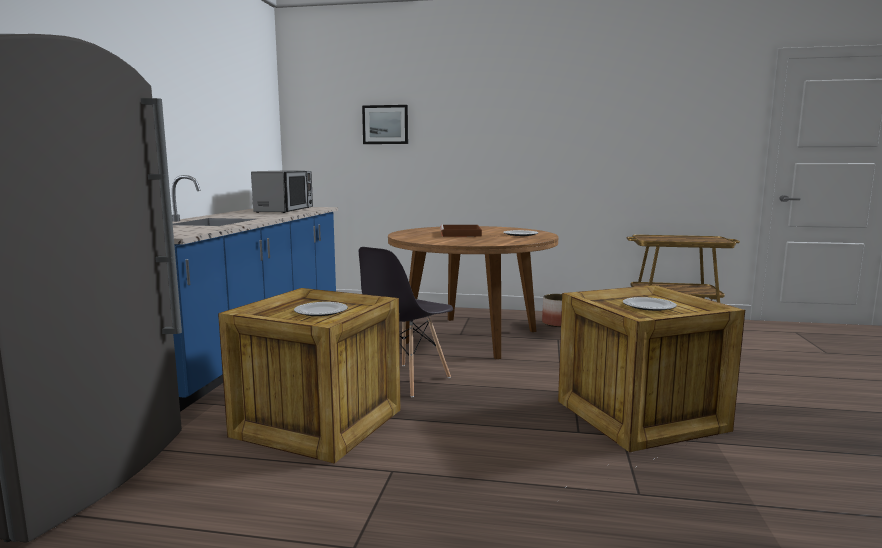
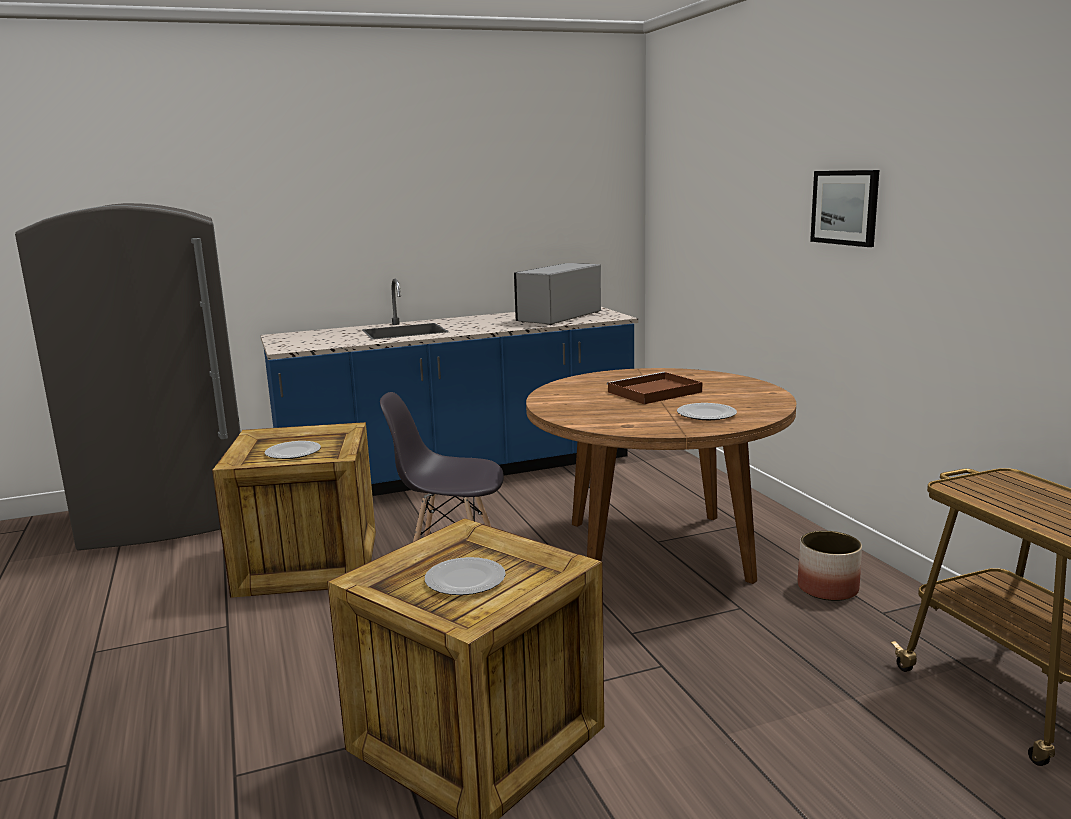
camera: 60 degrees right, 5 degrees up
microwave [251,171,313,213] -> microwave turned 150 degrees clockwise [514,263,601,325]
picture [362,105,408,144] -> picture moved to [810,170,879,247]

